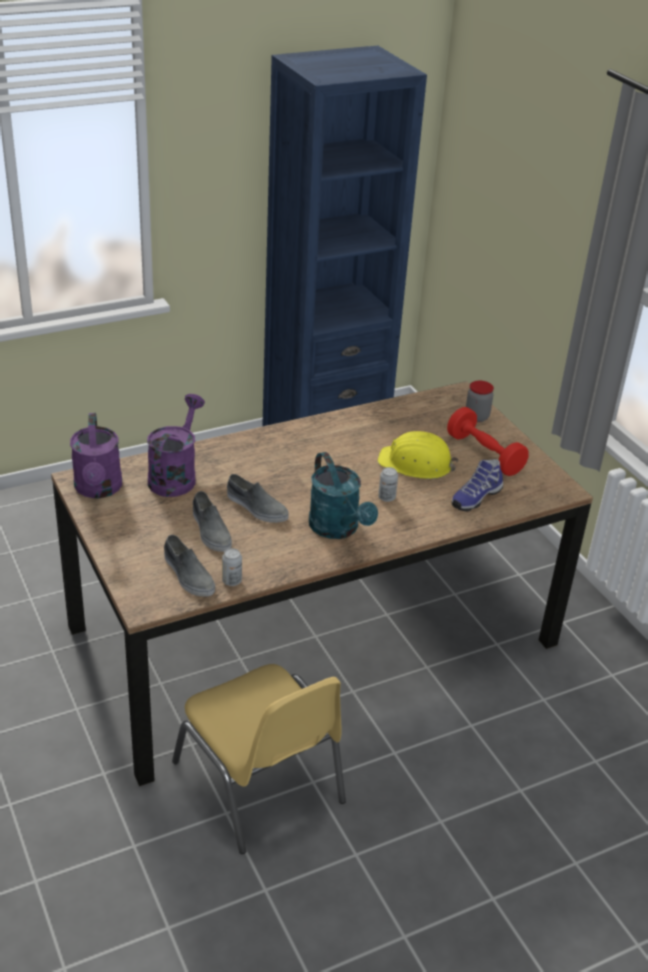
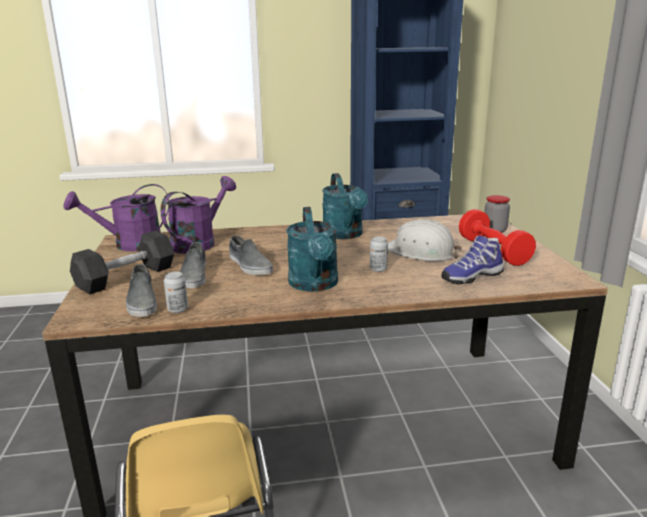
camera: 20 degrees right, 15 degrees down
purple watering can [70,413,122,498] -> purple watering can turned 60 degrees clockwise [63,184,169,251]
yellow hard hat [378,431,458,479] -> white hard hat [388,219,462,261]
none -> black dumbbell [70,231,174,295]
none -> turquoise watering can [322,173,368,239]

